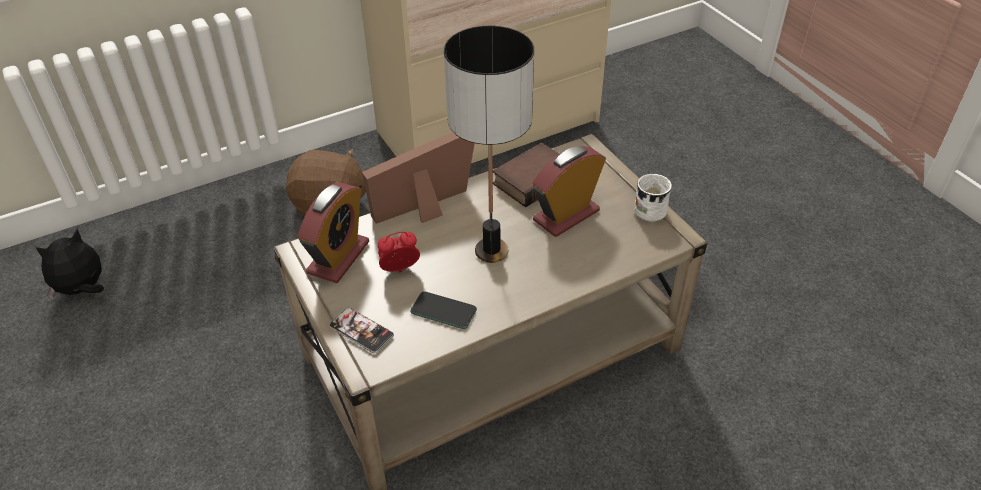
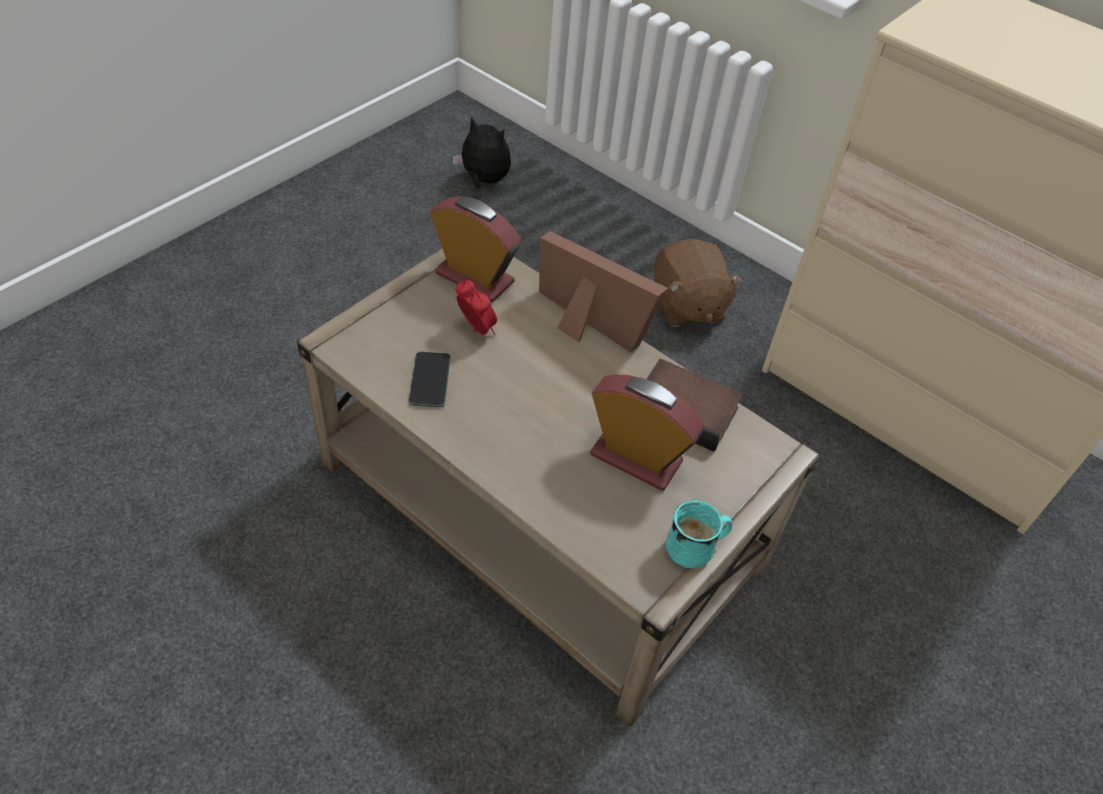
camera: 65 degrees right, 5 degrees up
alarm clock [297,183,369,283] -> alarm clock turned 150 degrees counterclockwise [430,196,521,302]
phone [329,308,394,354] -> none
table lamp [444,26,534,263] -> none
white mug [634,174,672,222] -> turquoise mug [666,500,732,568]

